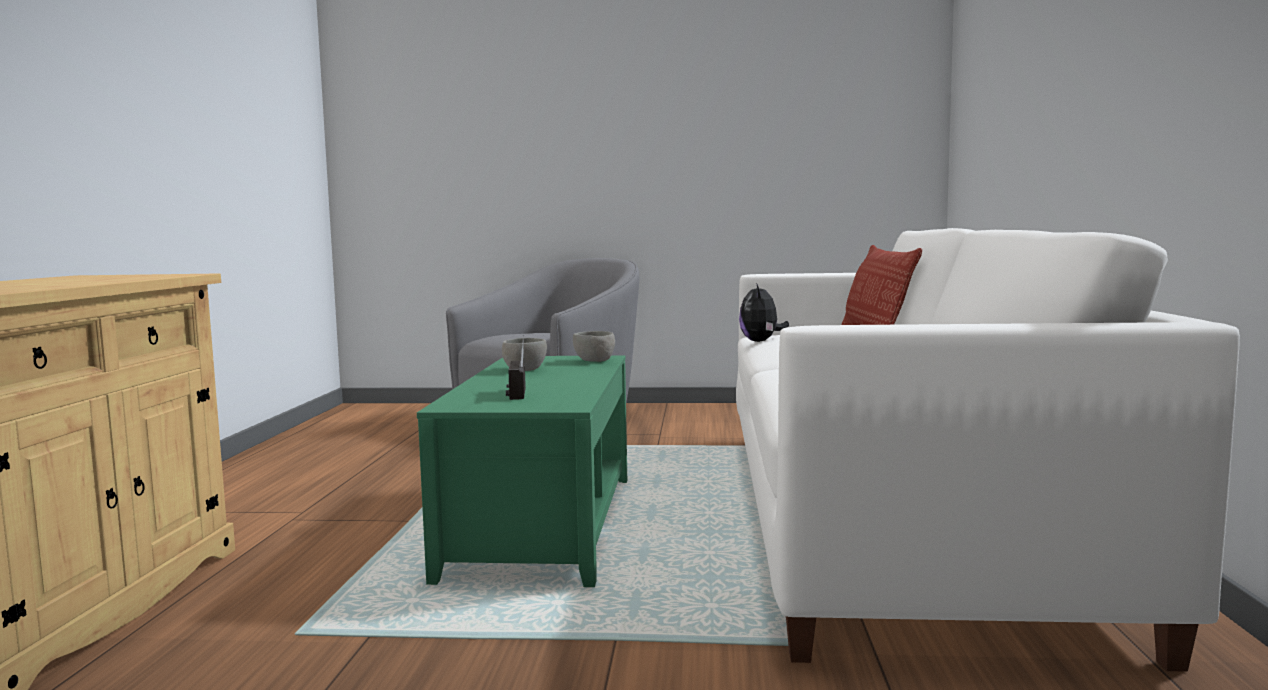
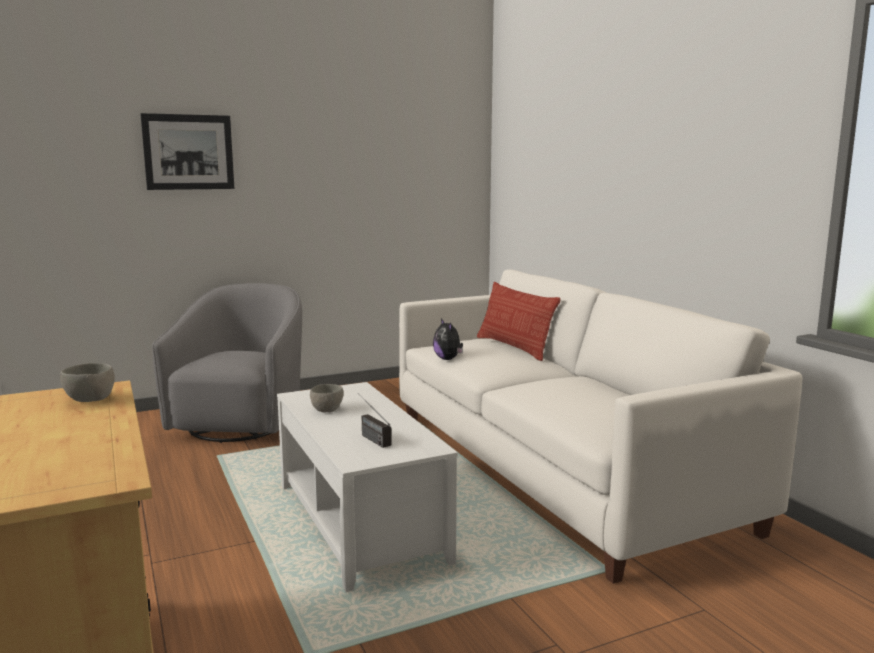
camera: 30 degrees left, 5 degrees up
green coffee table [417,356,627,587] -> white coffee table [277,382,458,592]
grey bowl [573,331,615,362] -> grey bowl moved to [60,363,115,402]
none -> picture [141,113,234,190]

